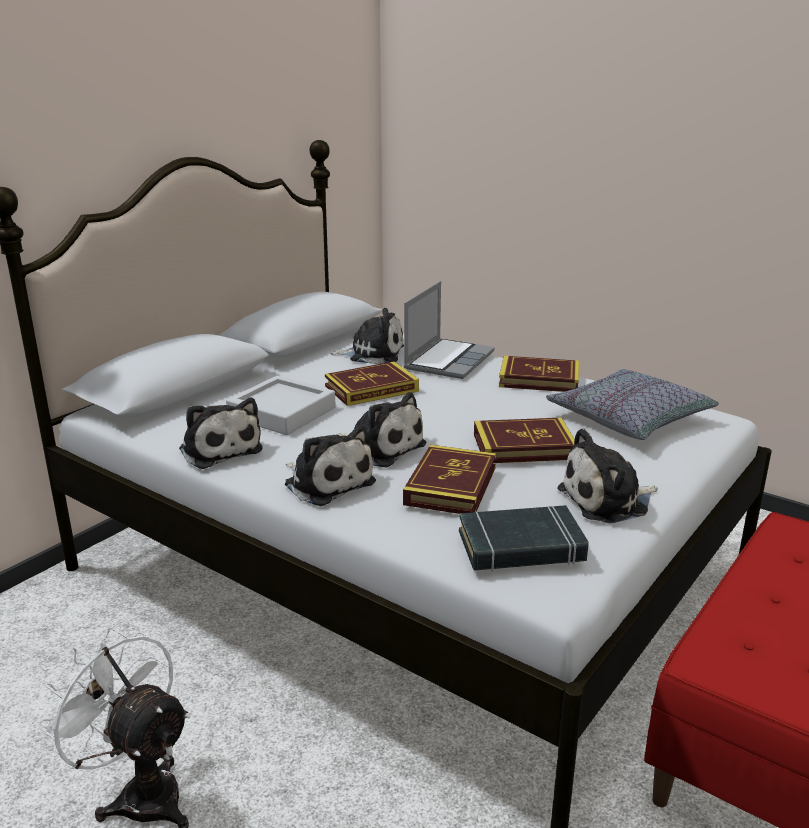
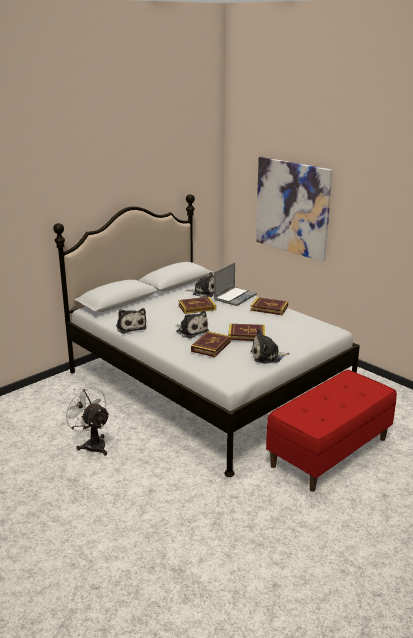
camera: 10 degrees right, 0 degrees up
grey tray [226,376,336,435] -> none
plush toy [285,425,376,506] -> none
black book [459,505,589,571] -> none
grey pillow [546,369,719,440] -> none
none -> picture [256,157,333,262]

